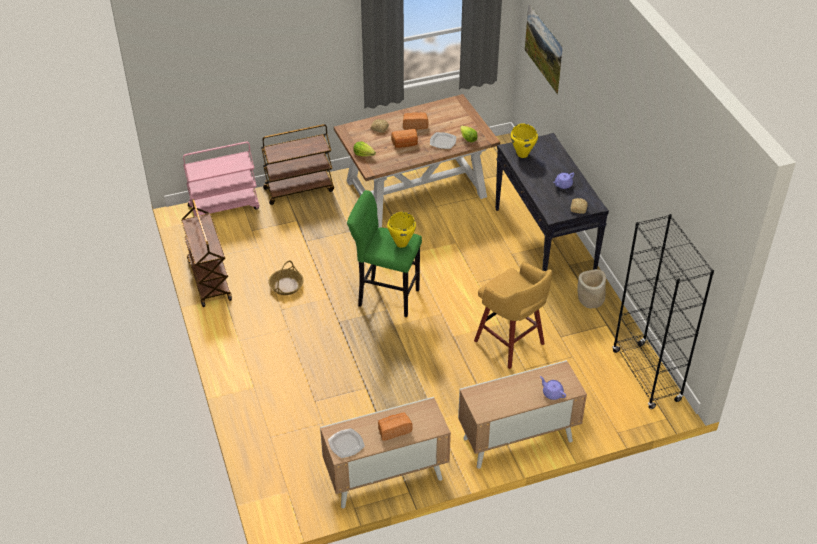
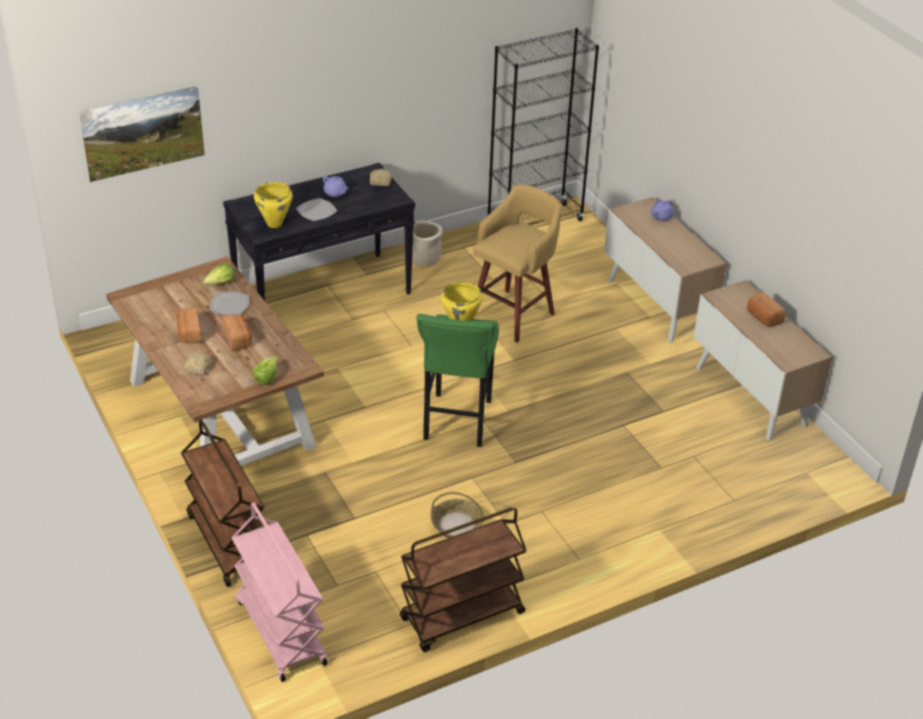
camera: 100 degrees left, 5 degrees down
plate [328,428,365,458] -> plate moved to [296,198,337,221]

